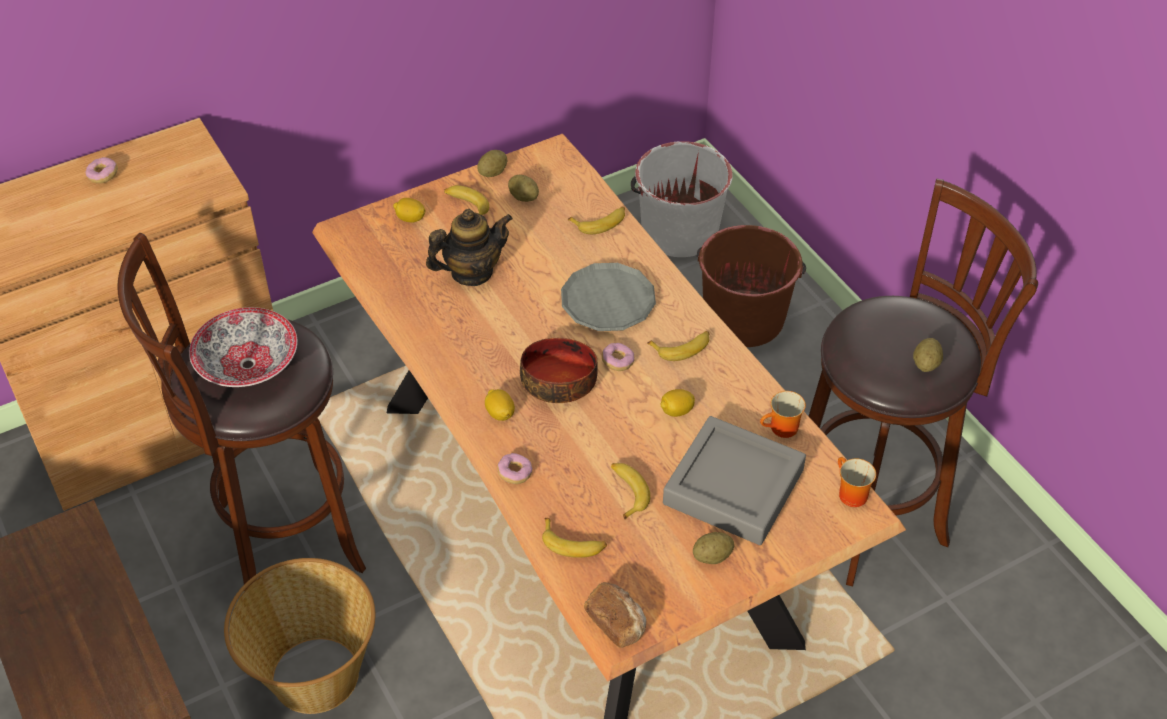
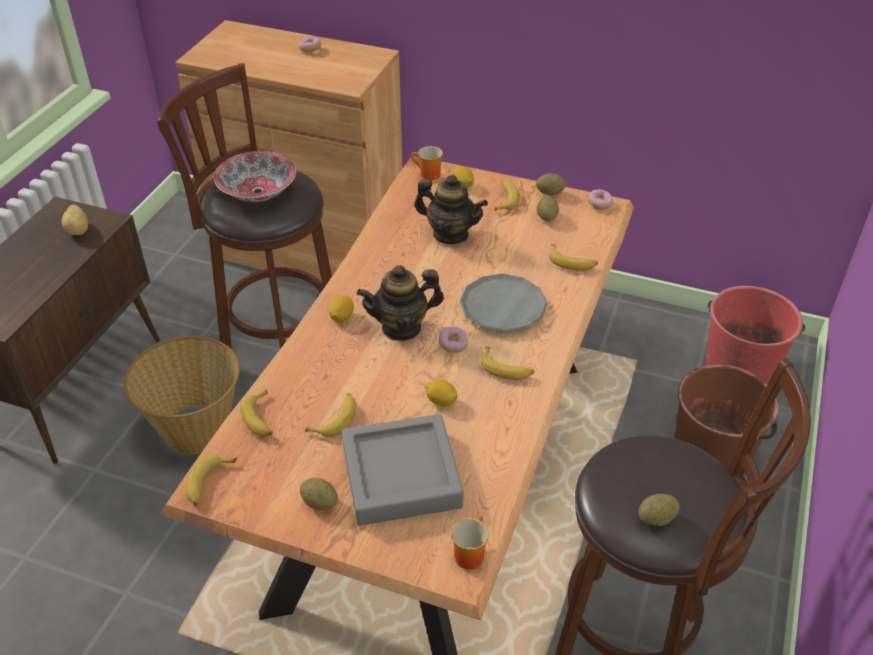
camera: 50 degrees right, 5 degrees down
donut [497,453,533,484] -> donut moved to [588,189,613,210]
bowl [520,338,598,403] -> teapot [357,265,444,341]
bread [584,582,646,648] -> banana [185,455,237,506]
white bucket [631,141,733,257] -> red bucket [706,286,805,384]
mug [760,391,806,438] -> mug moved to [411,146,443,181]
none -> potato [61,205,88,235]

